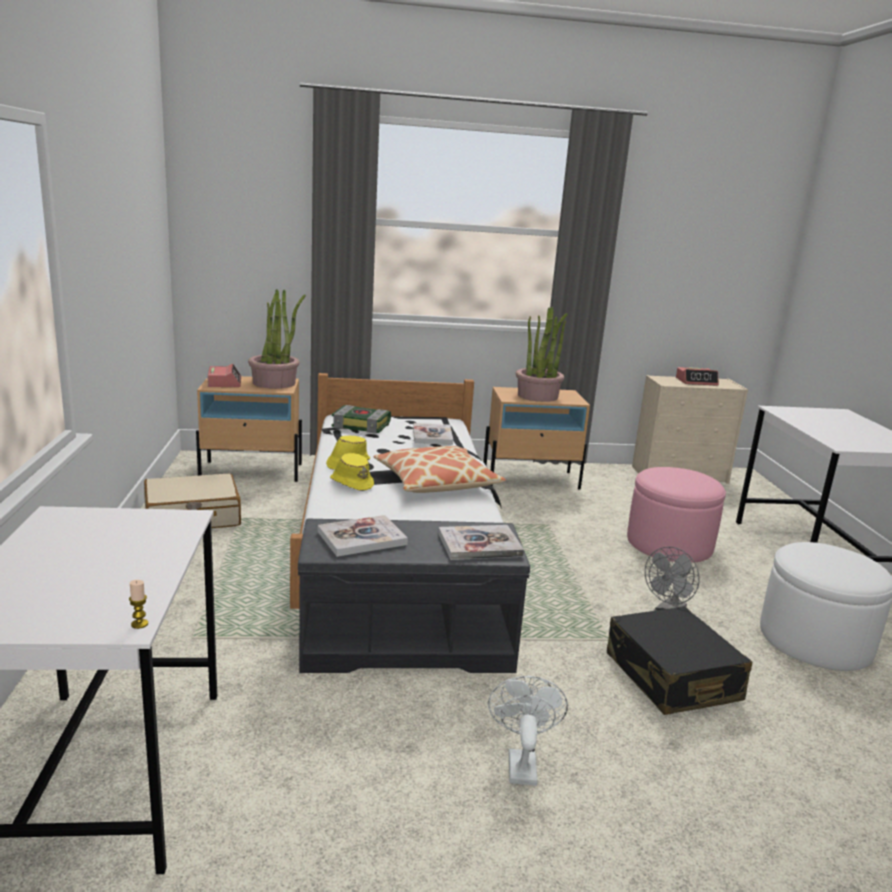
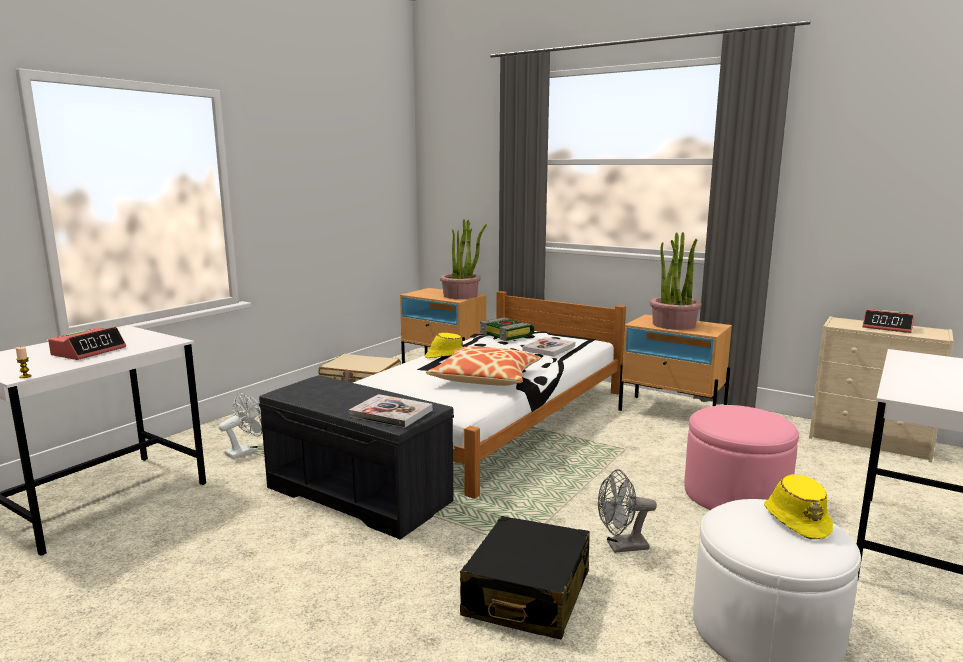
camera: 40 degrees right, 5 degrees down
alarm clock [208,364,241,387] -> alarm clock moved to [48,327,126,360]
book [318,515,408,557] -> none
yellow hat [330,453,374,491] -> yellow hat moved to [764,474,833,539]
white fan [488,676,568,786] -> white fan moved to [219,393,262,459]

